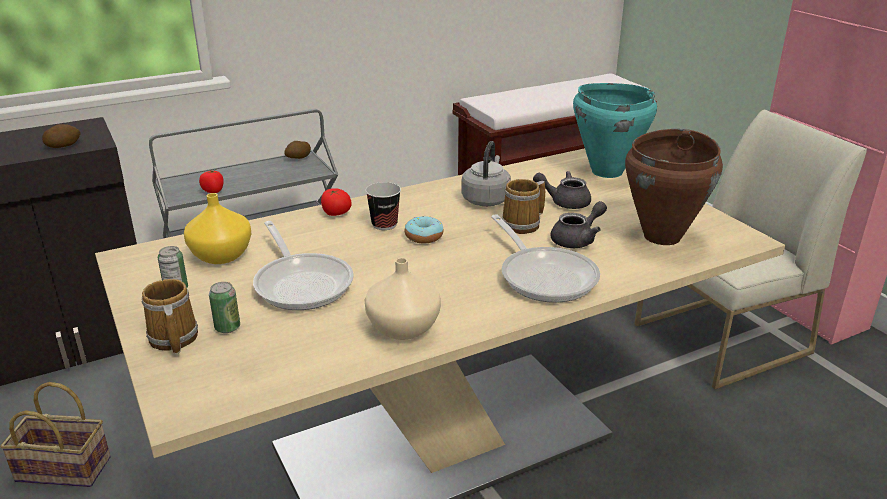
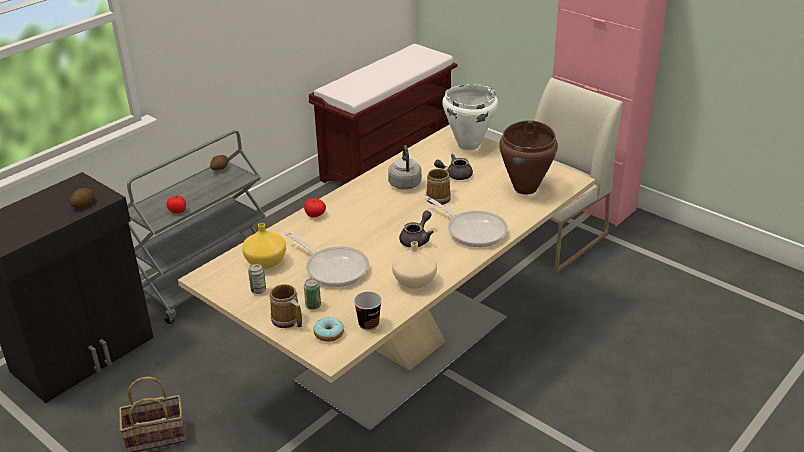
camera: 20 degrees left, 5 degrees up
cup [365,182,401,230] -> cup moved to [354,292,382,330]
donut [405,216,443,244] -> donut moved to [314,317,344,342]
grey teapot [551,201,607,248] -> grey teapot moved to [399,210,433,248]
turquoise cooking pot [573,83,657,178] -> white cooking pot [442,84,498,150]

